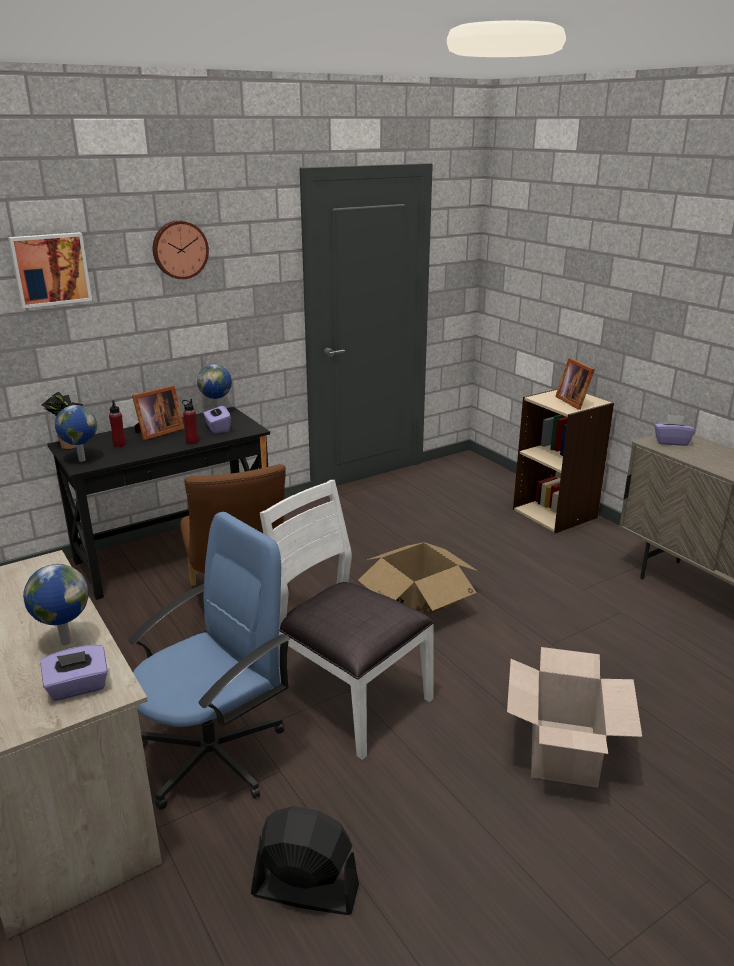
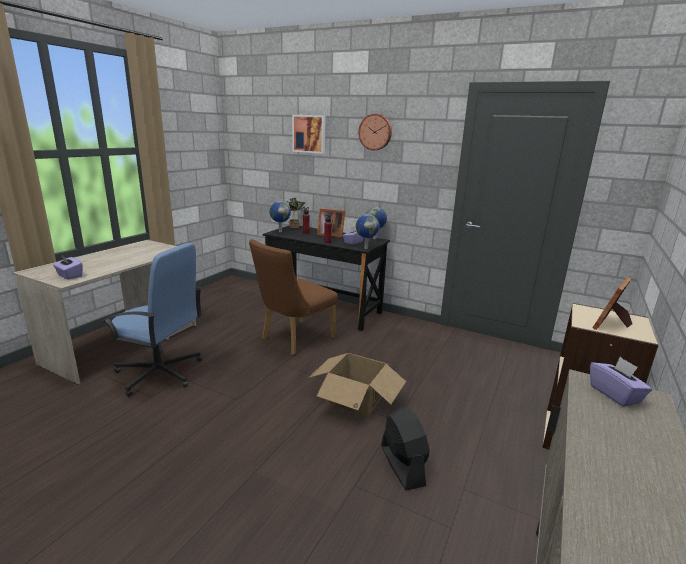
camera: 60 degrees right, 5 degrees down
globe [23,564,89,645] -> globe moved to [356,214,379,249]
black fan [251,806,359,915] -> black fan moved to [381,407,430,491]
white chair [260,480,434,760] -> none
cardboard box [507,647,642,788] -> none

